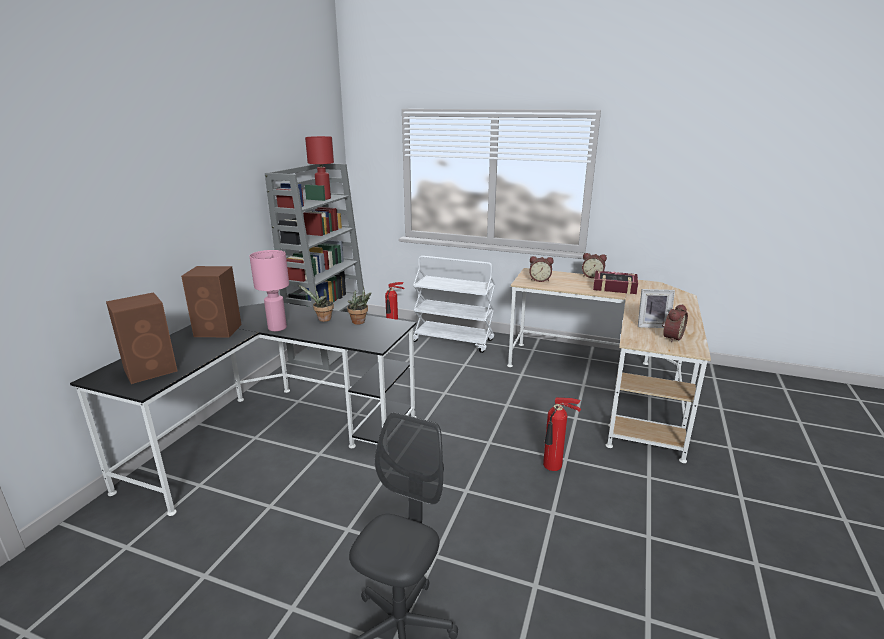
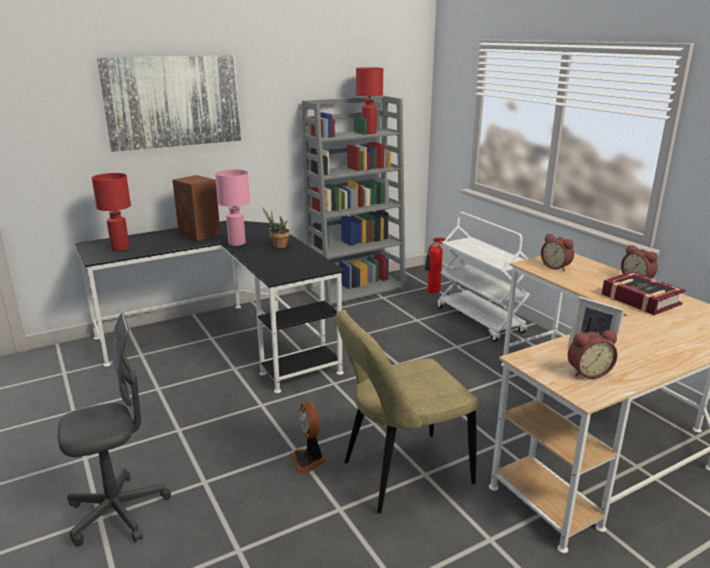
camera: 40 degrees right, 0 degrees up
brown speaker [106,292,177,384] -> red table lamp [92,173,131,251]
potted plant [347,287,372,325] -> none
fire extinguisher [543,397,581,471] -> beige chair [336,310,478,514]
none -> picture [97,55,241,152]
none -> fan [290,402,326,474]

